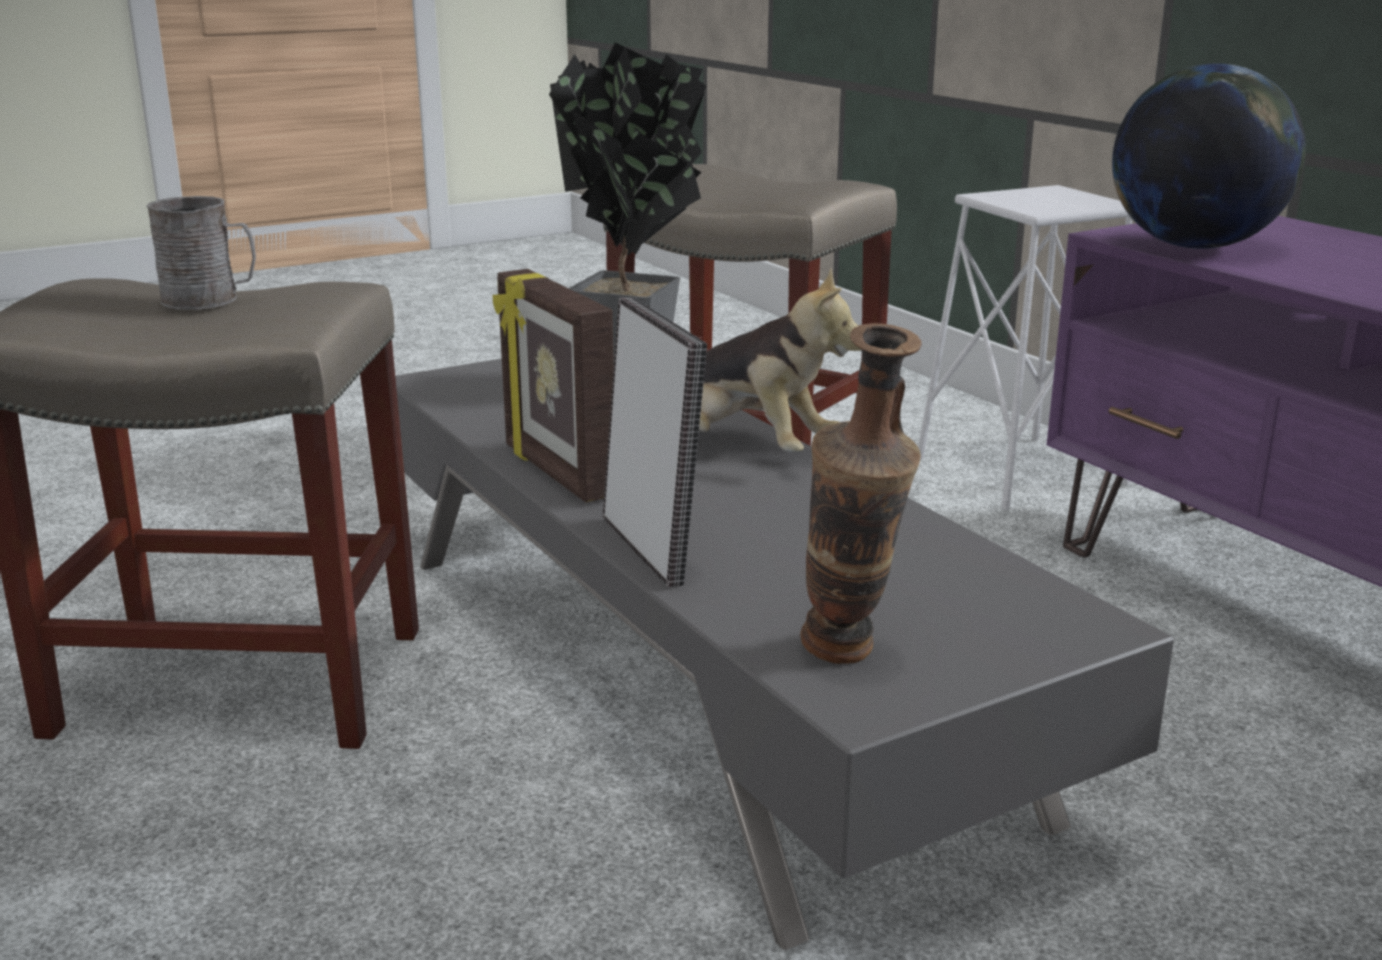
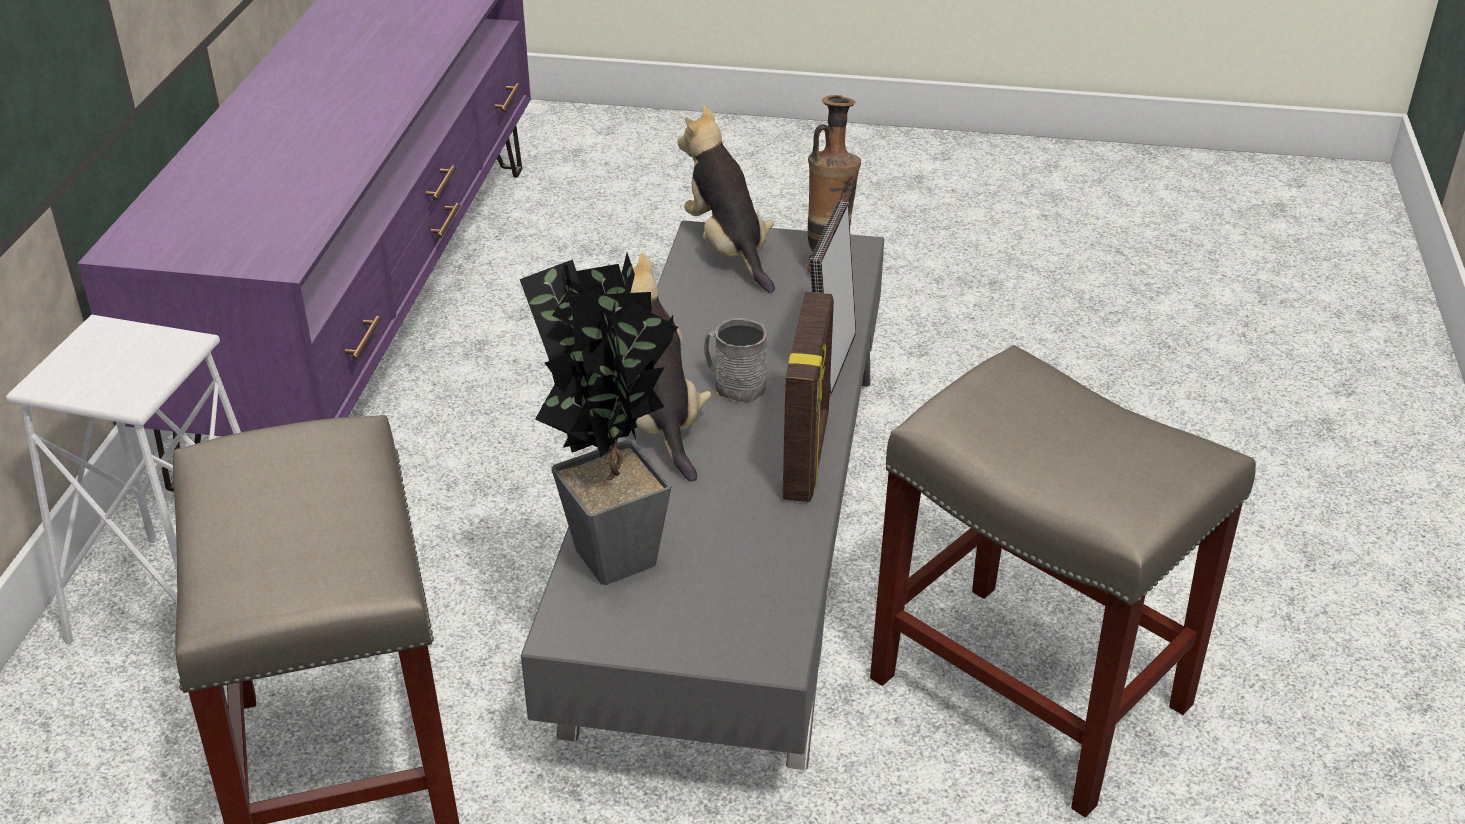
camera: 140 degrees left, 15 degrees up
grey mug [146,196,256,310] -> grey mug moved to [704,318,767,404]
globe [1112,64,1306,249] -> none
none -> plush toy [677,105,775,293]

